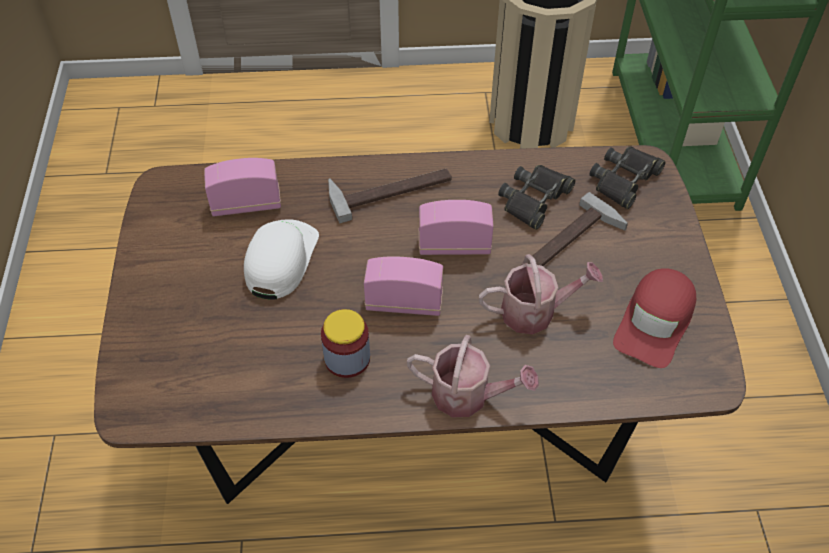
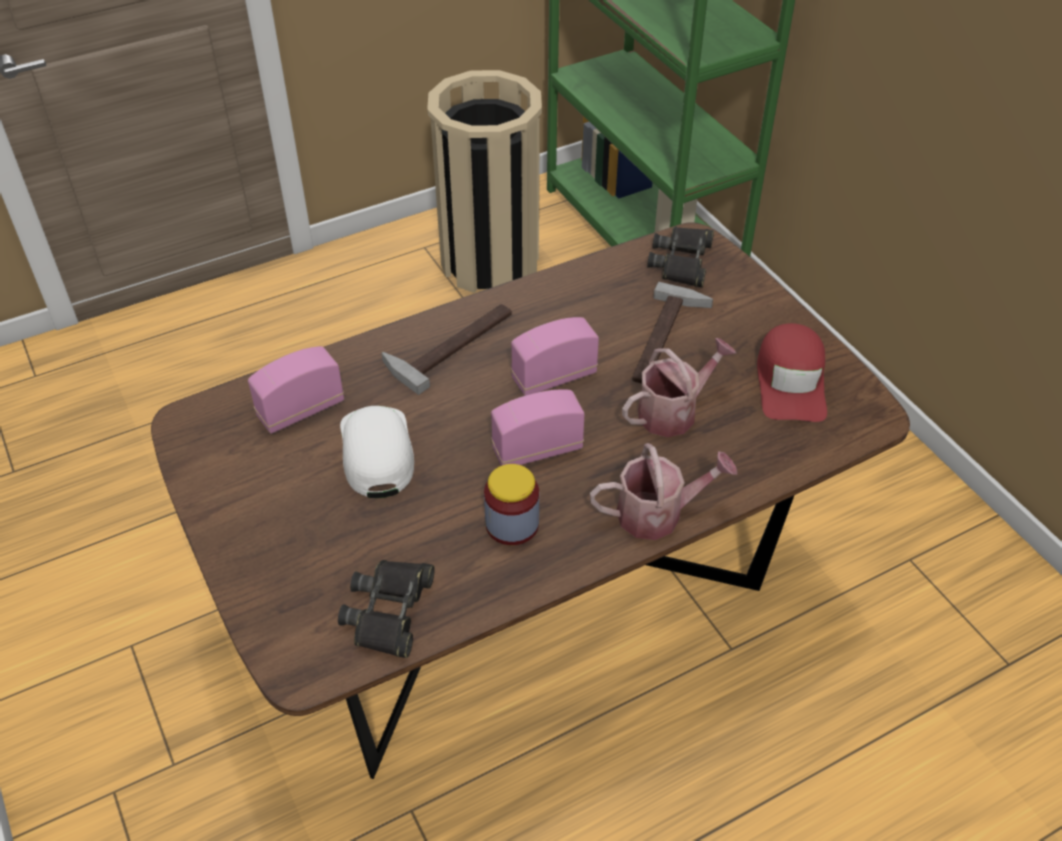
camera: 25 degrees left, 5 degrees down
black binoculars [498,165,575,230] -> black binoculars moved to [338,560,435,658]

